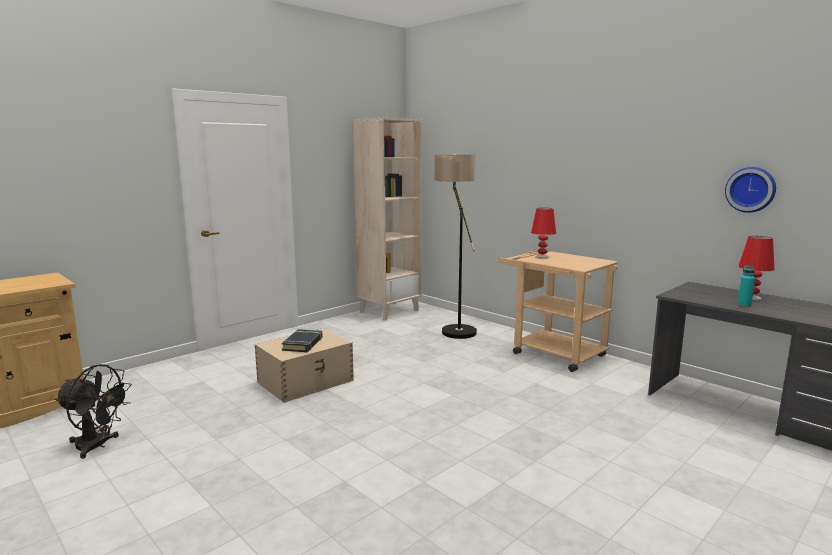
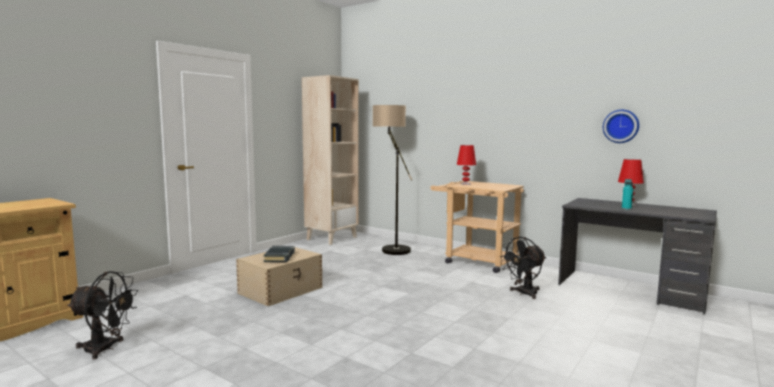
camera: 10 degrees left, 5 degrees down
none -> black fan [500,237,546,299]

